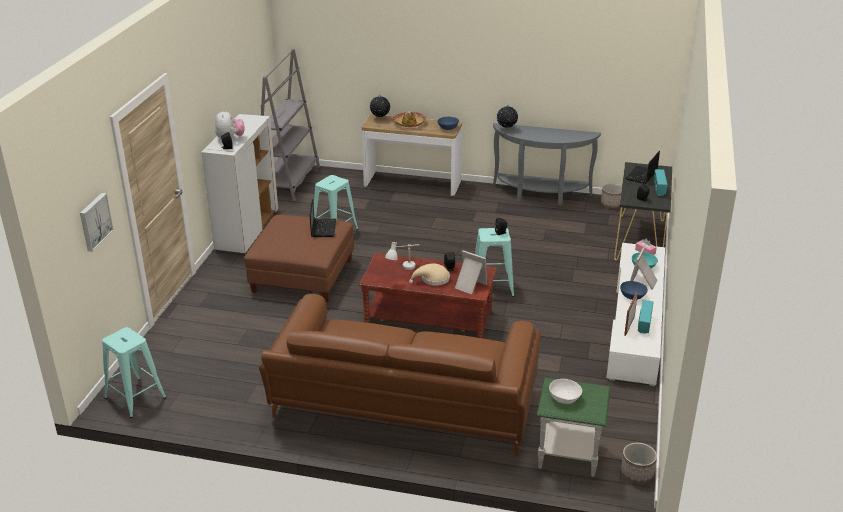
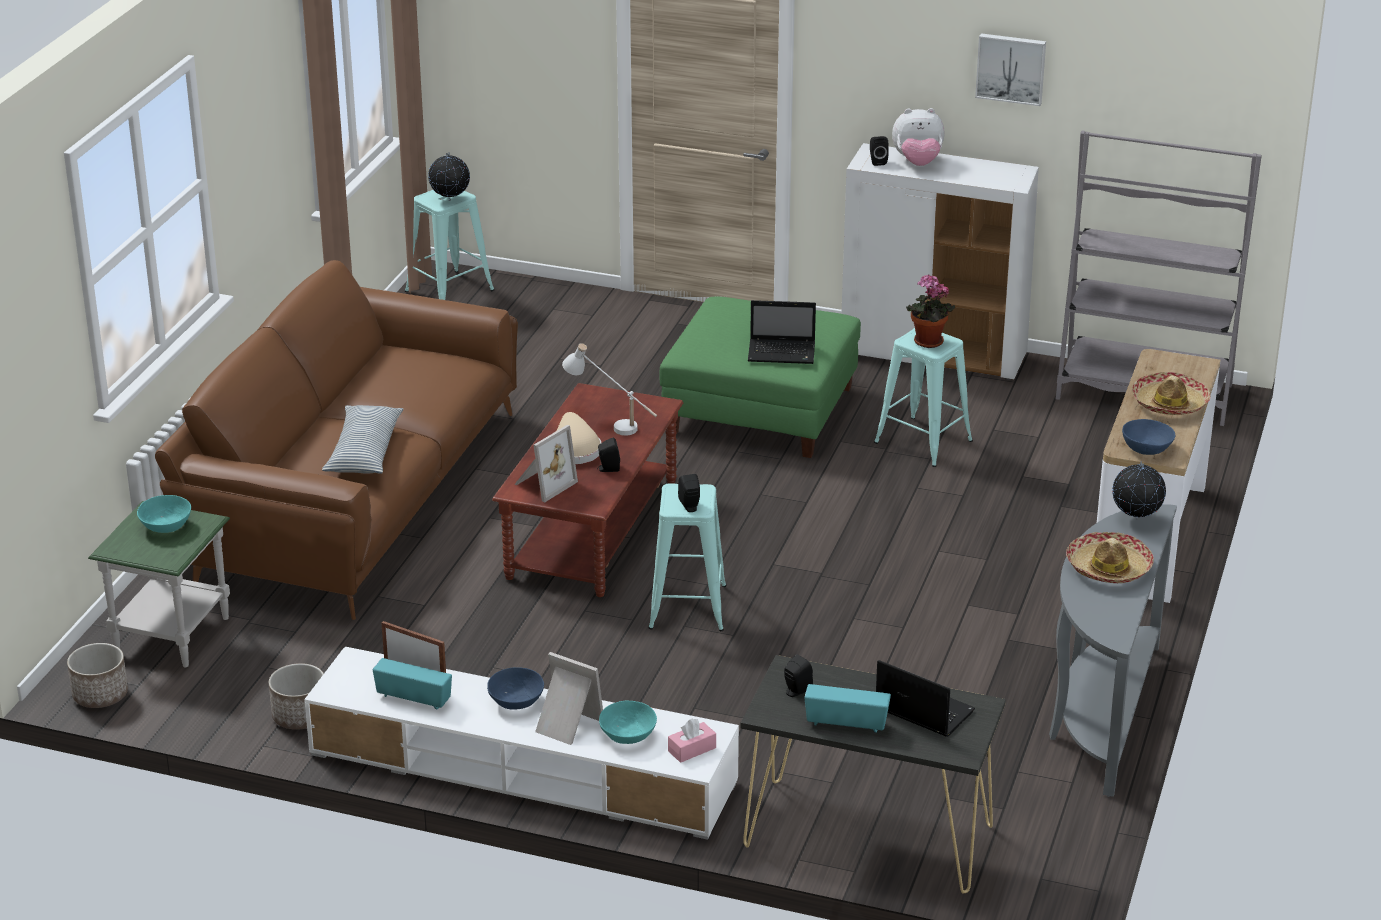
camera: 95 degrees right, 0 degrees up
picture [80,193,114,252] -> picture moved to [975,33,1046,106]
brown ottoman [244,215,354,302] -> green ottoman [659,296,861,458]
globe [370,96,390,118] -> globe moved to [428,152,470,201]
white bowl [549,379,582,404] -> turquoise bowl [137,495,191,533]
planter [601,184,622,208] -> planter moved to [269,663,324,730]
none -> pillow [322,405,404,474]
none -> potted plant [906,275,955,348]
none -> hat [1066,532,1154,583]

